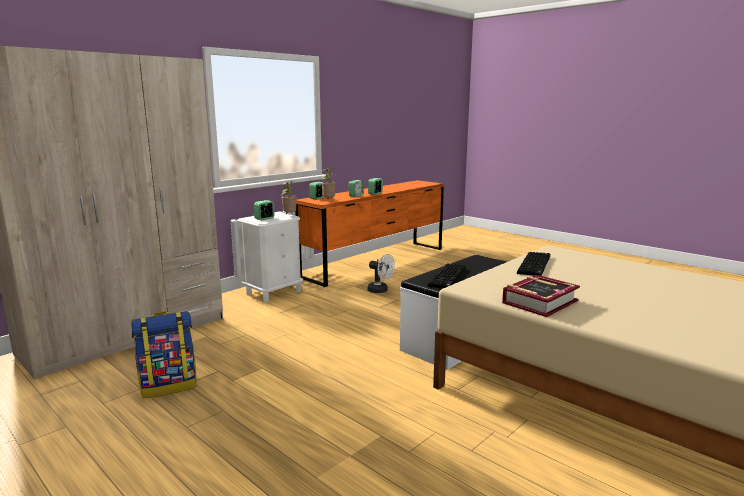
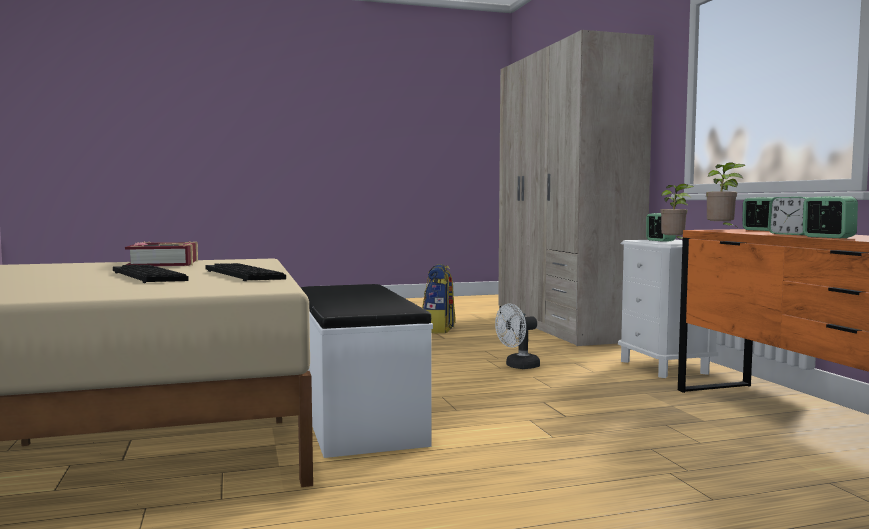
camera: 120 degrees right, 10 degrees down
white fan [367,254,395,293] -> white fan moved to [495,303,540,369]
keyboard [427,263,466,288] -> keyboard moved to [113,265,188,283]

